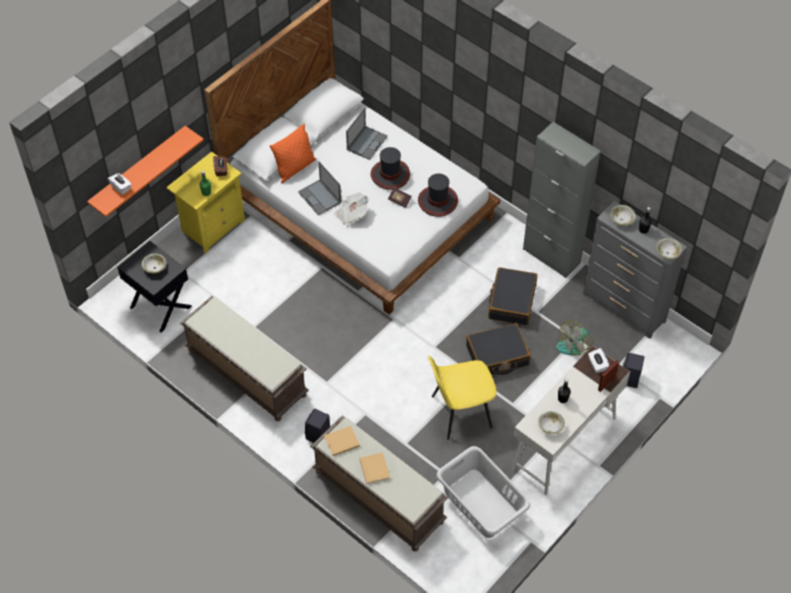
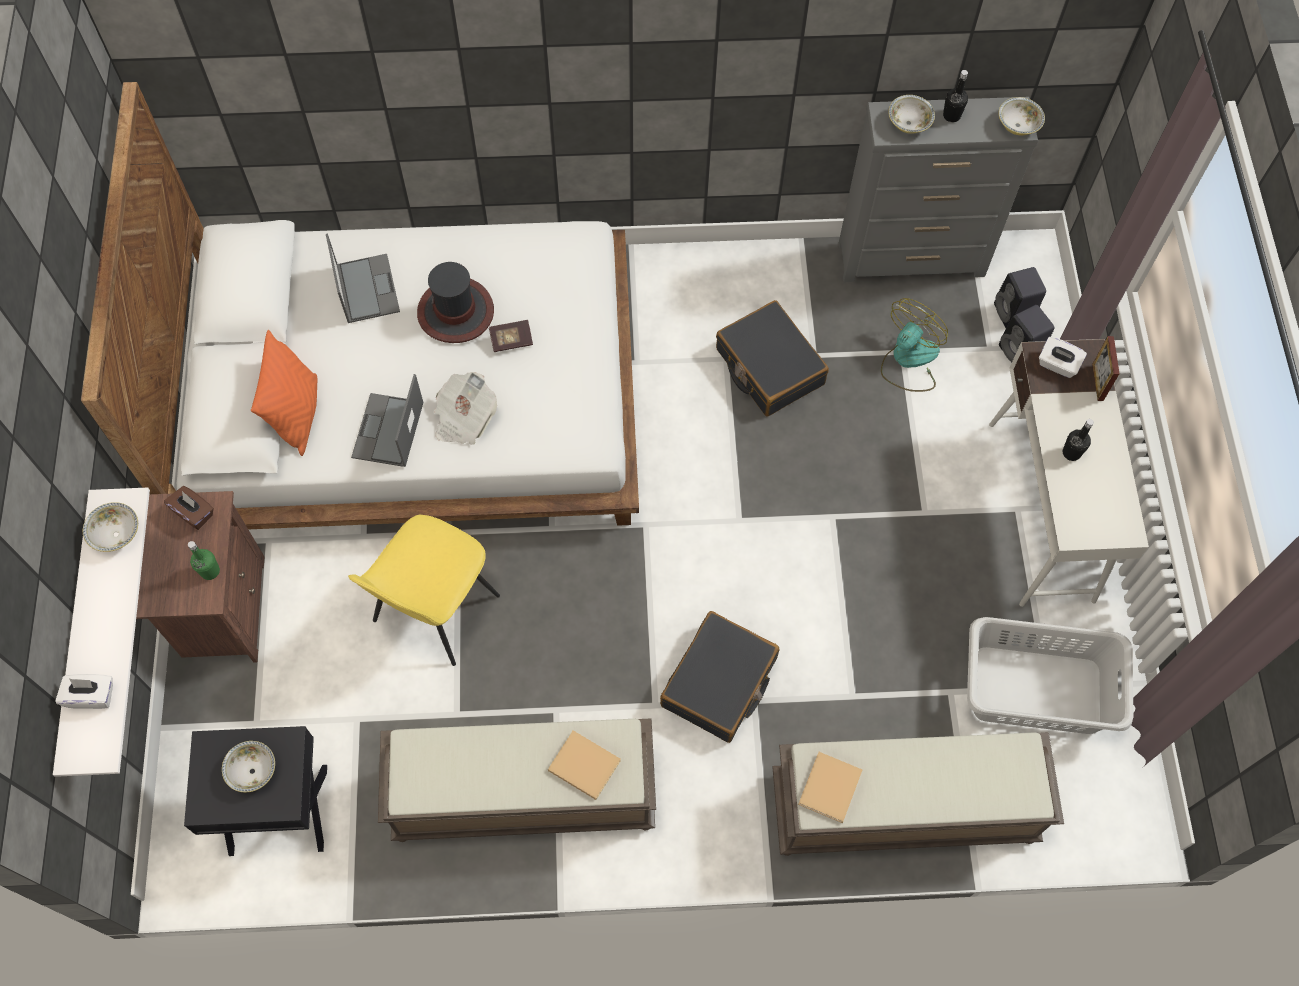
camera: 45 degrees left, 10 degrees up
orange shelf [87,126,204,217] -> white shelf [53,487,150,777]
yellow nightstand [166,152,245,253] -> brown nightstand [136,491,264,663]
laptop [298,162,341,216] -> laptop turned 90 degrees clockwise [351,374,424,467]
black speaker [305,409,330,443] -> black speaker moved to [994,267,1046,328]
beige book [360,452,390,484] -> beige book moved to [548,730,621,800]
hat [418,174,458,217] -> none
yellow chair [428,356,497,440] -> yellow chair moved to [348,515,500,666]
black suitcase [466,323,531,375] -> black suitcase moved to [660,611,779,743]
grey cabinet [523,122,601,278] -> none
bowl [538,411,565,434] -> bowl moved to [83,502,138,552]
fan [556,321,593,356] -> fan turned 150 degrees counterclockwise [881,298,948,392]

